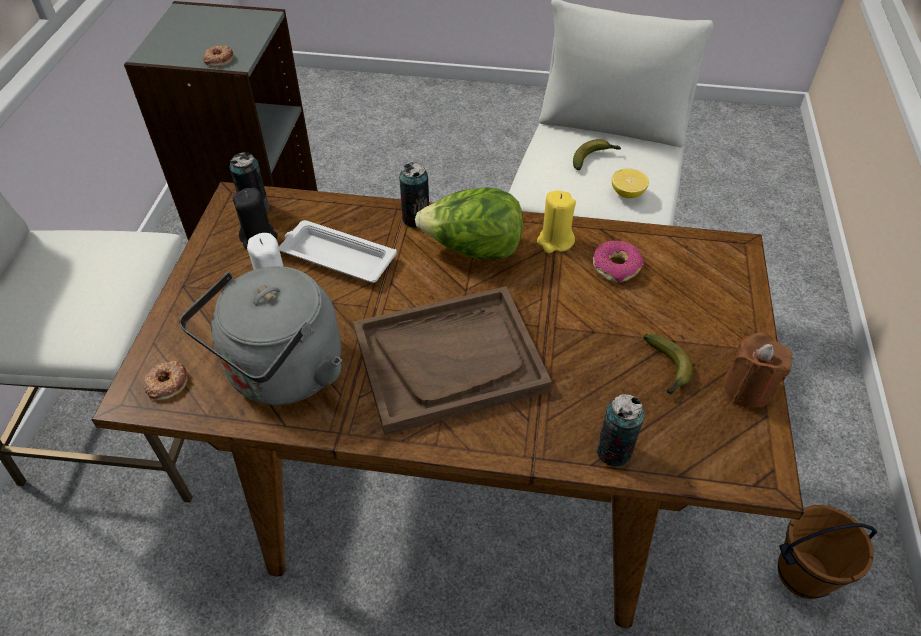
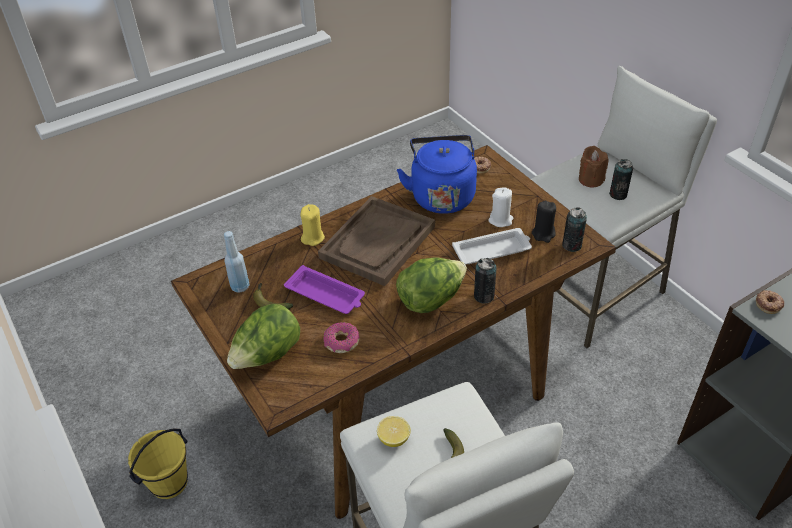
camera: 140 degrees right, 5 degrees down
grey kettle [179,266,342,405] -> blue kettle [397,135,477,214]
yellow candle [537,190,576,253] -> yellow candle moved to [301,204,325,246]
can [596,394,645,467] -> can moved to [609,159,633,200]
brown candle [723,333,792,409] -> brown candle moved to [579,146,609,188]
brown bucket [778,505,877,599] -> yellow bucket [128,429,188,499]
none -> blue bottle [224,231,249,293]
none -> lettuce [227,304,300,369]
none -> purple tray [284,265,365,314]

